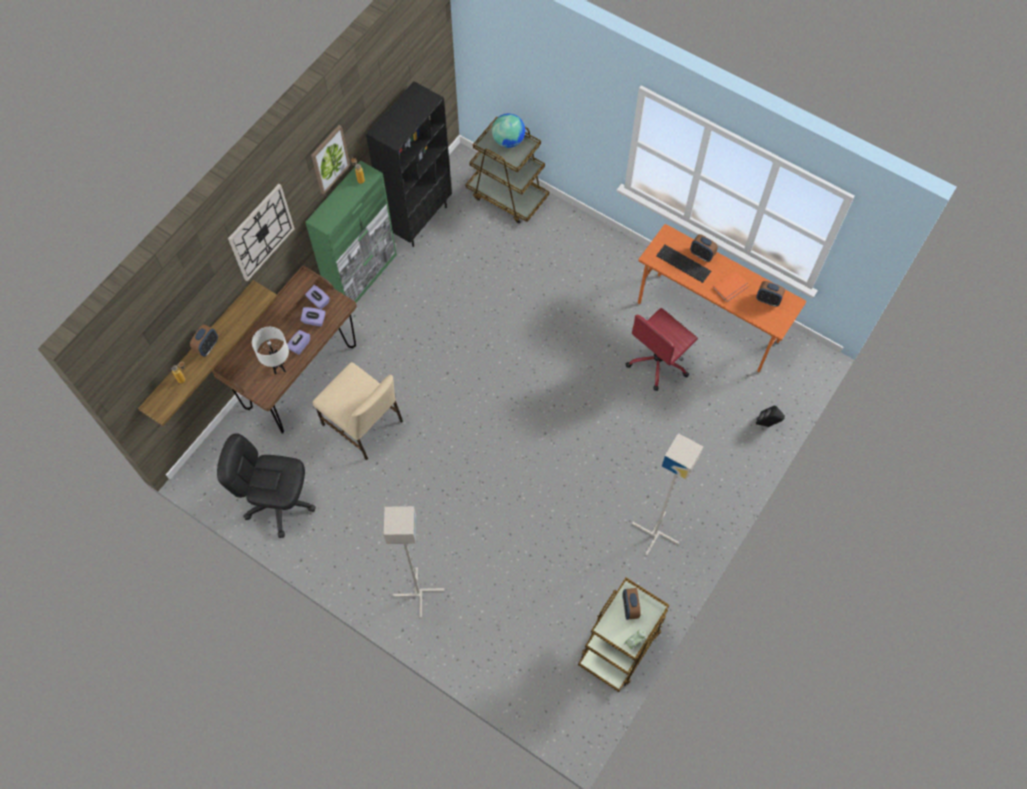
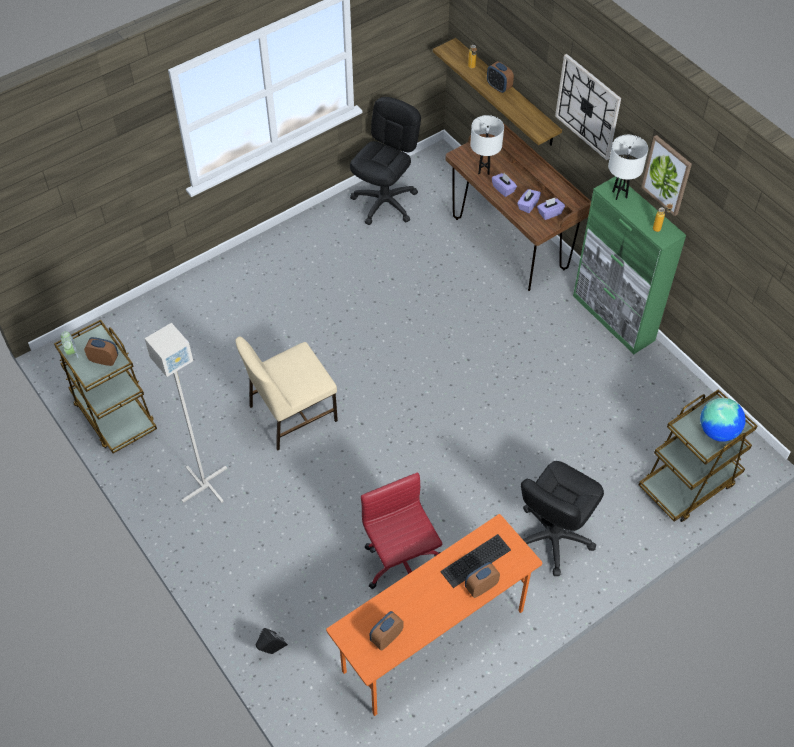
camera: 110 degrees right, 10 degrees down
beige chair [313,362,403,460] -> beige chair moved to [235,336,338,451]
black bookcase [366,81,452,247] -> none
grey floor lamp [384,506,444,618] -> none
orange book [713,271,749,302] -> none
none -> black office chair [521,461,604,576]
none -> white table lamp [608,135,648,200]

